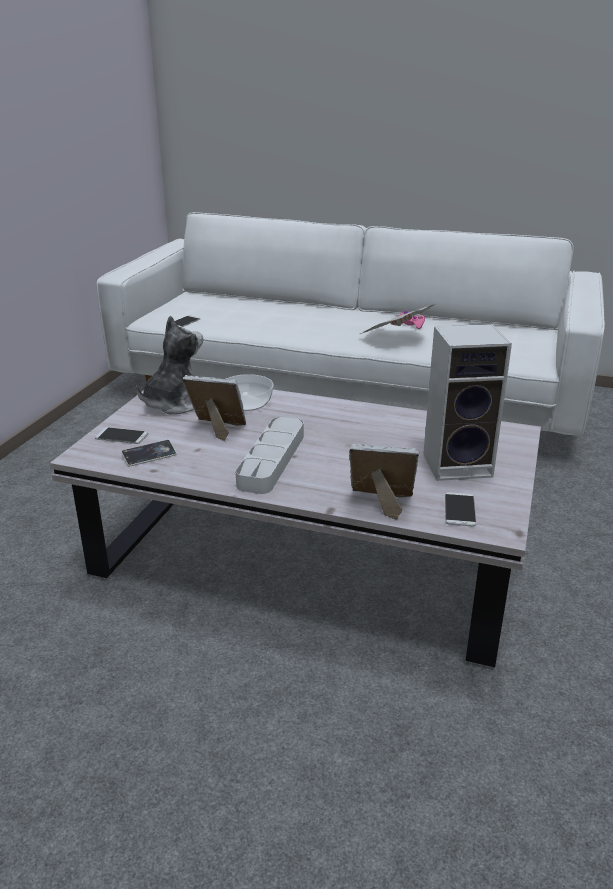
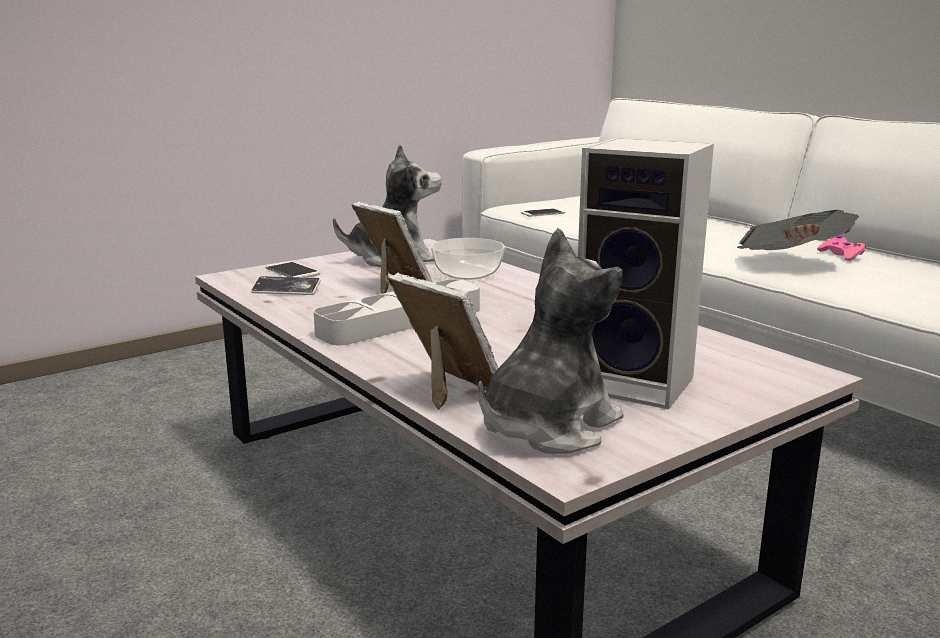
camera: 35 degrees right, 10 degrees down
phone [445,492,476,527] -> plush toy [478,228,623,454]

